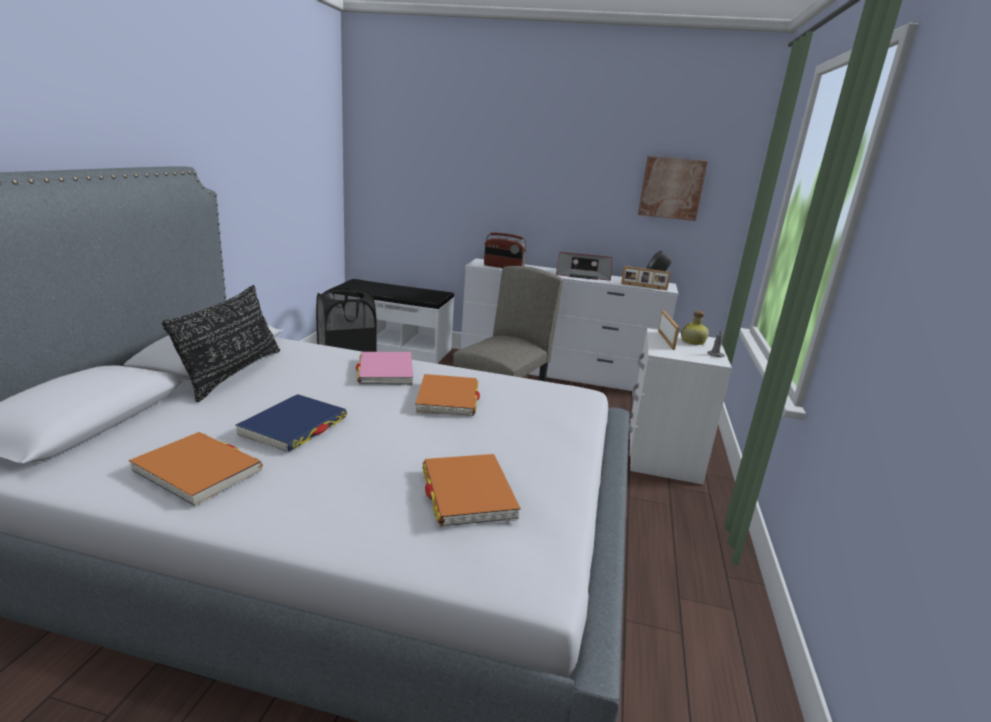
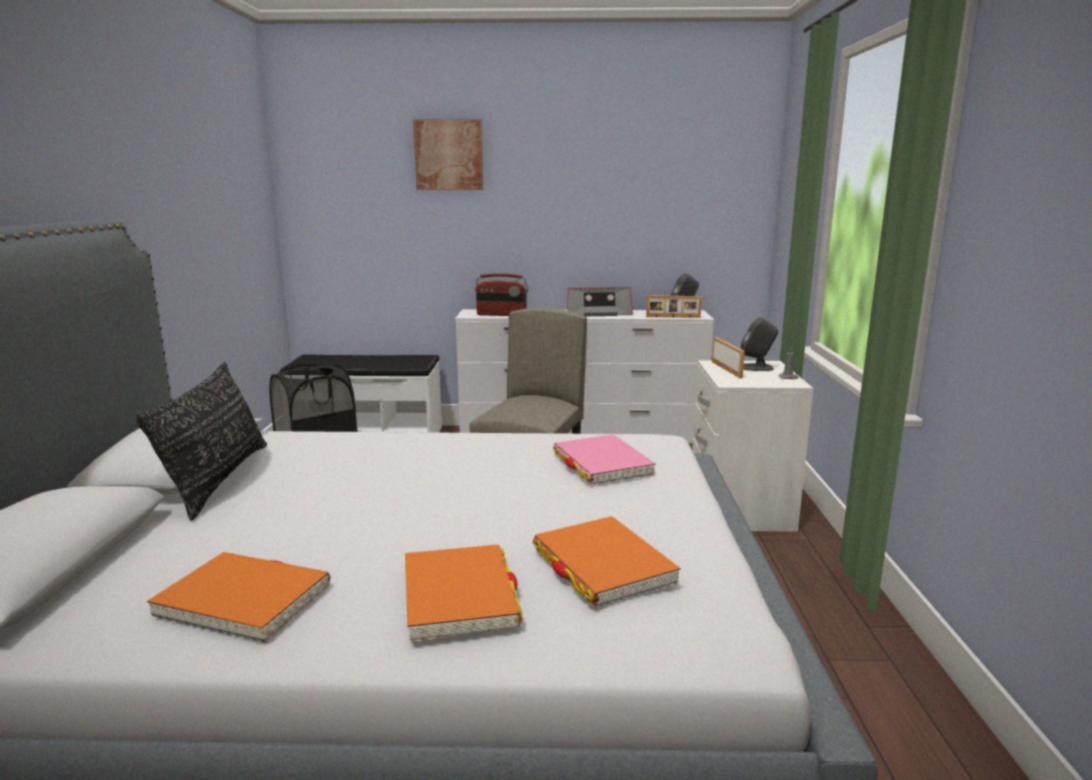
camera: 10 degrees left, 5 degrees down
blue book [235,394,347,452] -> none
pink book [356,352,414,386] -> pink book moved to [553,434,656,484]
orange book [415,374,480,416] -> orange book moved to [405,544,523,643]
picture [638,156,708,221] -> picture moved to [413,119,483,190]
bottle [681,310,709,345] -> grey speaker [741,317,778,371]

